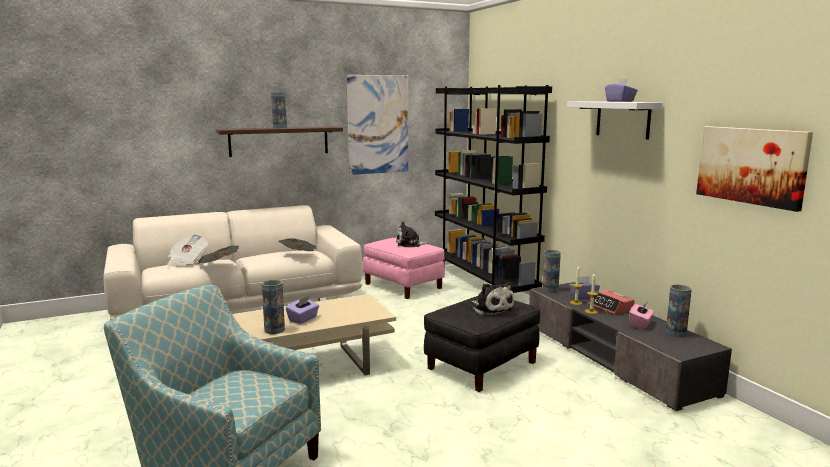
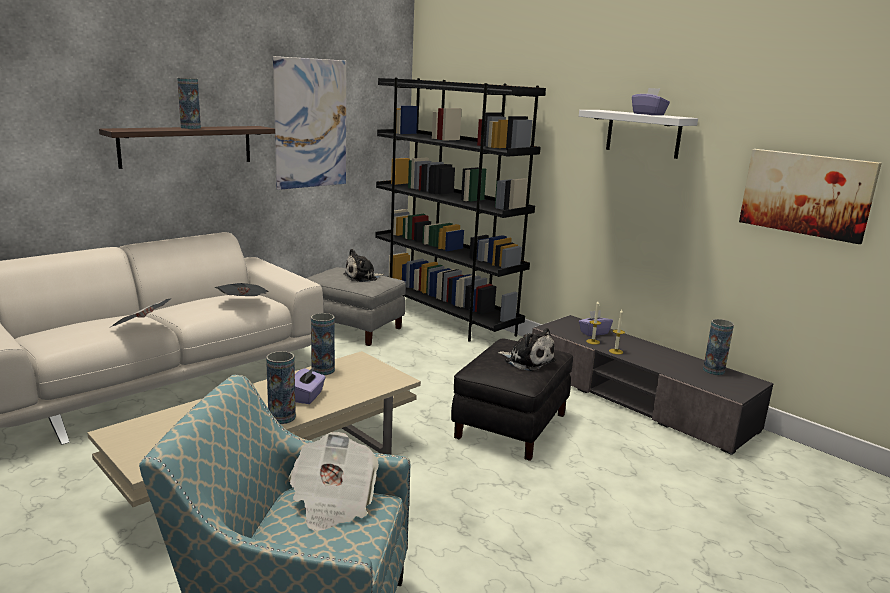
camera: 20 degrees left, 5 degrees up
newspaper [167,234,209,267] -> newspaper moved to [289,432,379,531]
pink ottoman [363,238,445,299] -> grey ottoman [306,267,406,346]
vase [542,250,561,293] -> vase moved to [311,313,335,375]
alarm clock [588,290,635,315] -> none
pink tissue box [629,303,654,329] -> none

